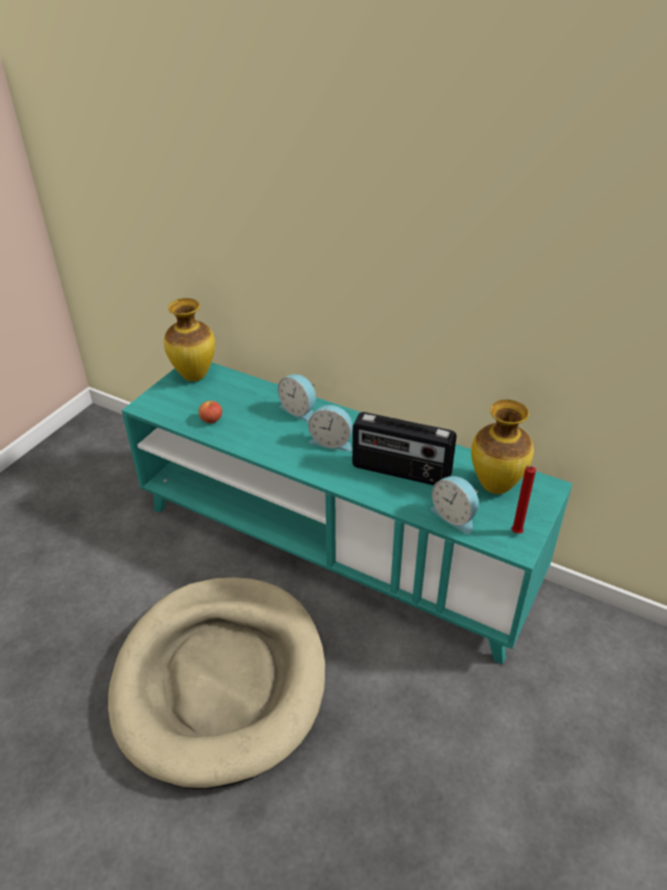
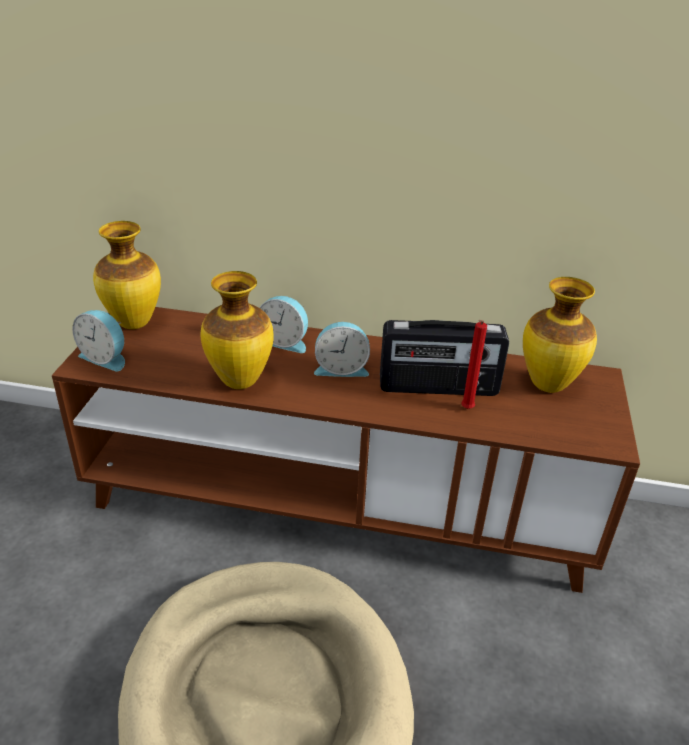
camera: 20 degrees left, 5 degrees down
turquoise tv stand [122,362,573,665] -> brown tv stand [52,307,640,593]
apple [198,401,222,423] -> none
alarm clock [431,476,479,534] -> alarm clock moved to [72,310,125,371]
red candle [512,466,536,534] -> red candle moved to [461,320,487,409]
none -> vase [200,271,274,389]

